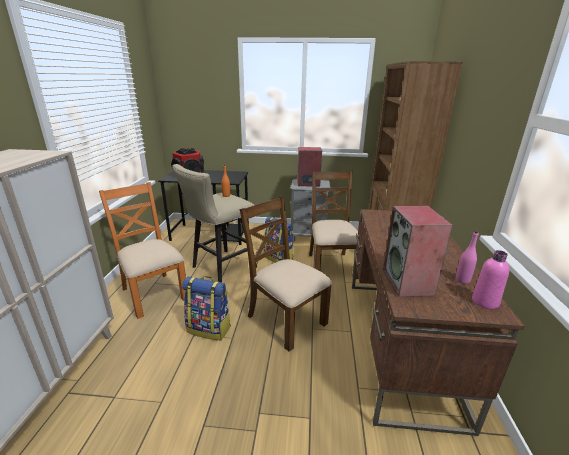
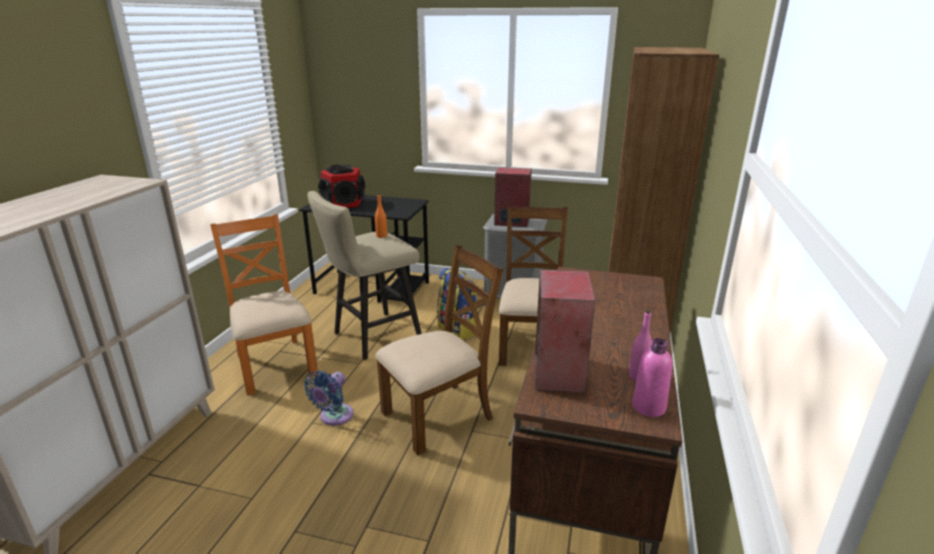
camera: 10 degrees right, 0 degrees up
backpack [182,276,231,340] -> blue fan [304,370,353,426]
brown chair [240,196,332,352] -> brown chair turned 90 degrees clockwise [375,244,503,455]

